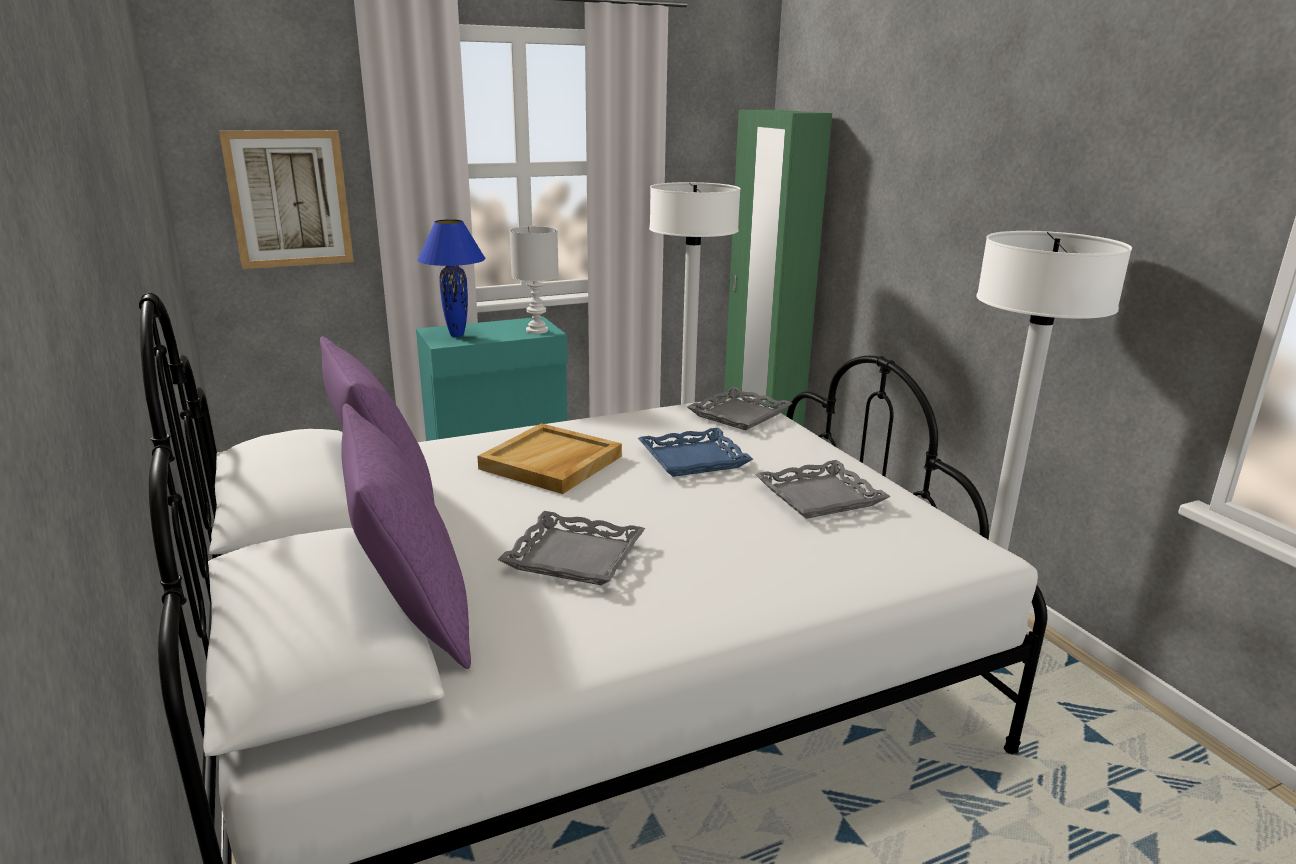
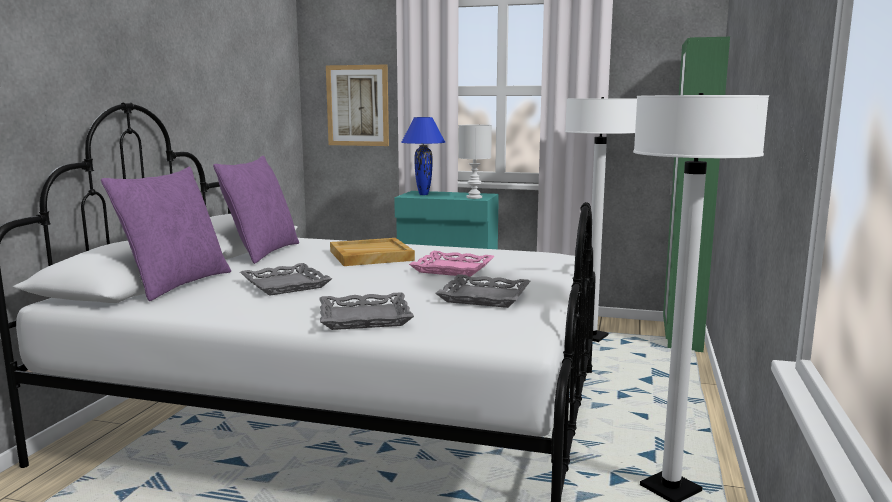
camera: 40 degrees right, 10 degrees down
blue tray [638,428,753,477] -> pink tray [409,251,495,277]
grey tray [687,387,793,430] -> grey tray moved to [319,292,414,330]

